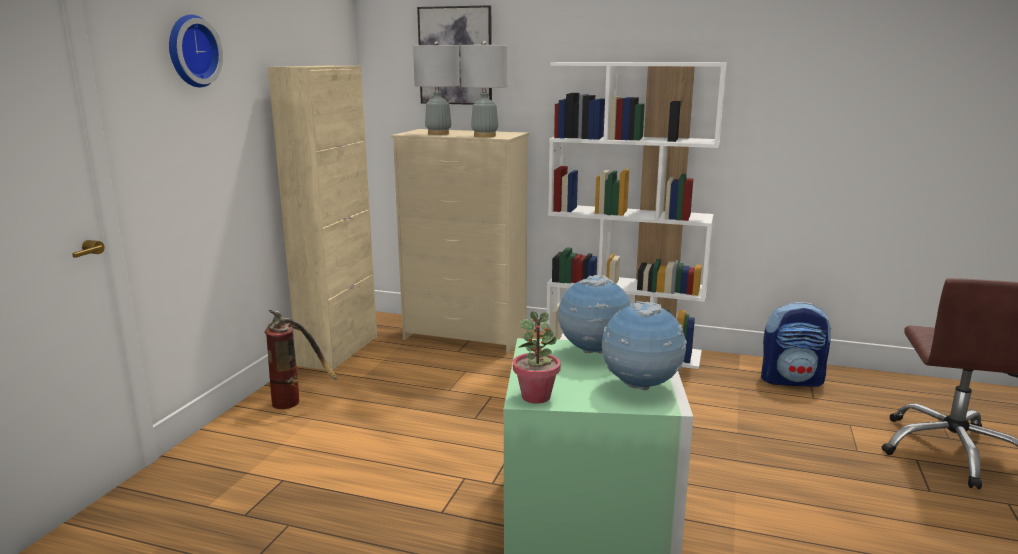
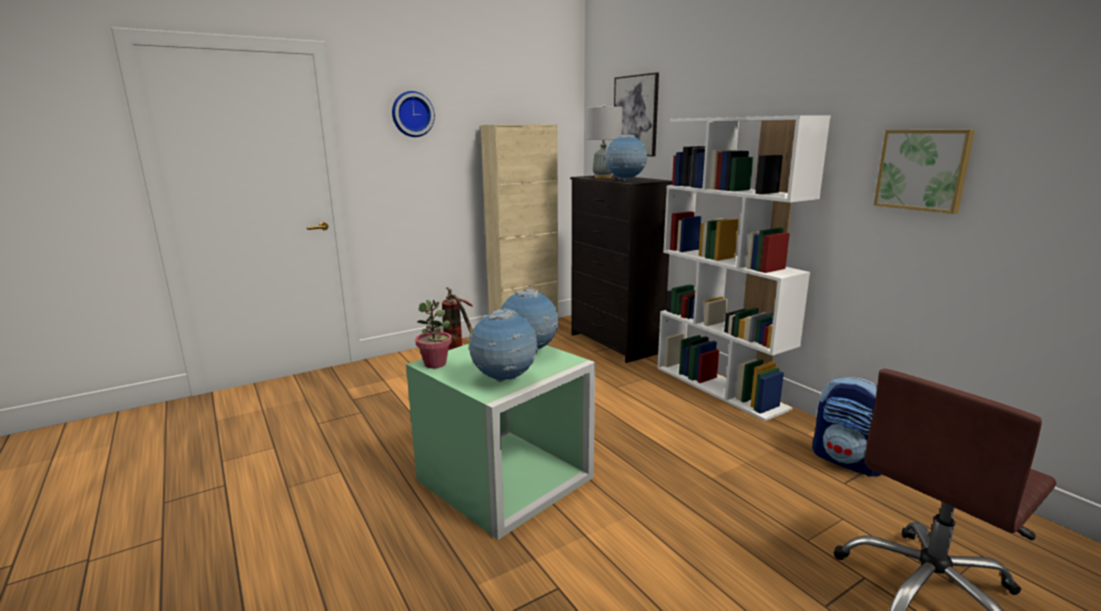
camera: 40 degrees right, 0 degrees up
beige dresser [391,129,529,353] -> black dresser [570,175,672,363]
grey table lamp [460,41,507,137] -> globe [605,135,647,181]
none -> picture [874,130,975,214]

